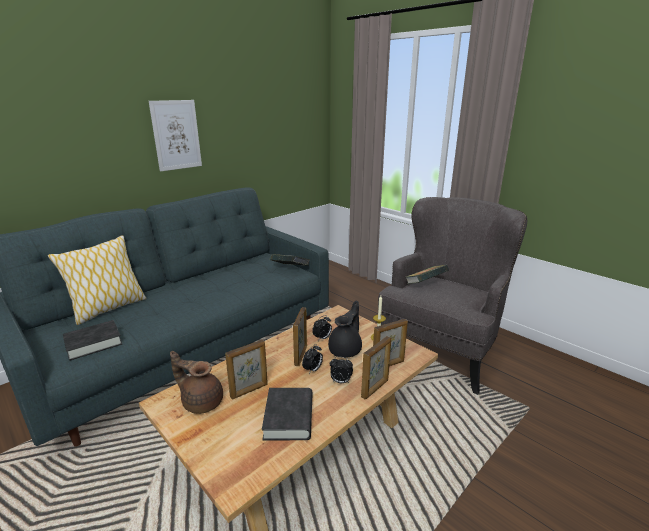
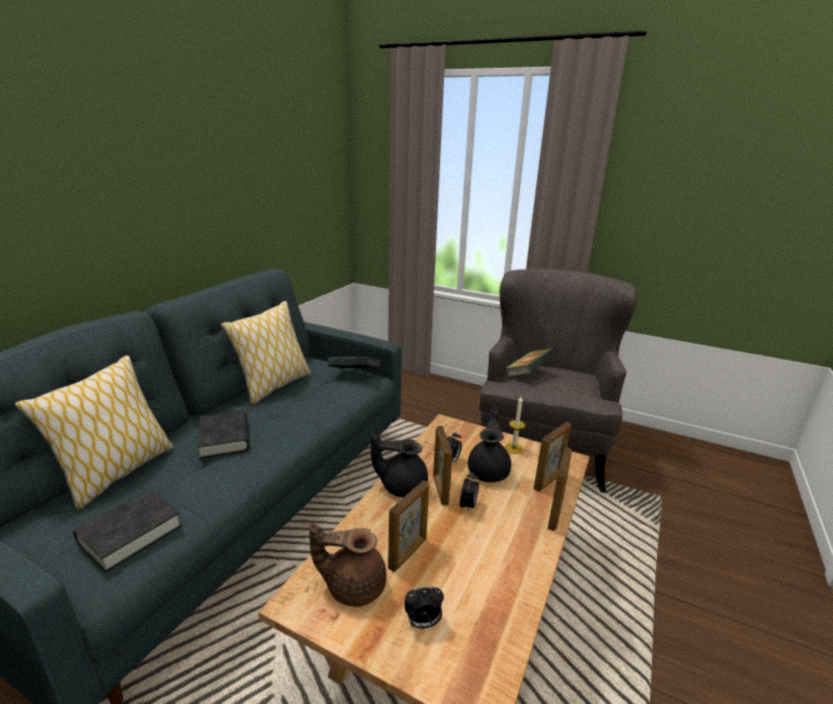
camera: 20 degrees left, 0 degrees up
picture [149,100,202,171] -> none
black book [262,388,312,440] -> black book moved to [197,411,249,459]
alarm clock [329,357,353,383] -> alarm clock moved to [404,586,444,628]
none -> pillow [221,301,311,405]
none -> black teapot [371,433,428,497]

